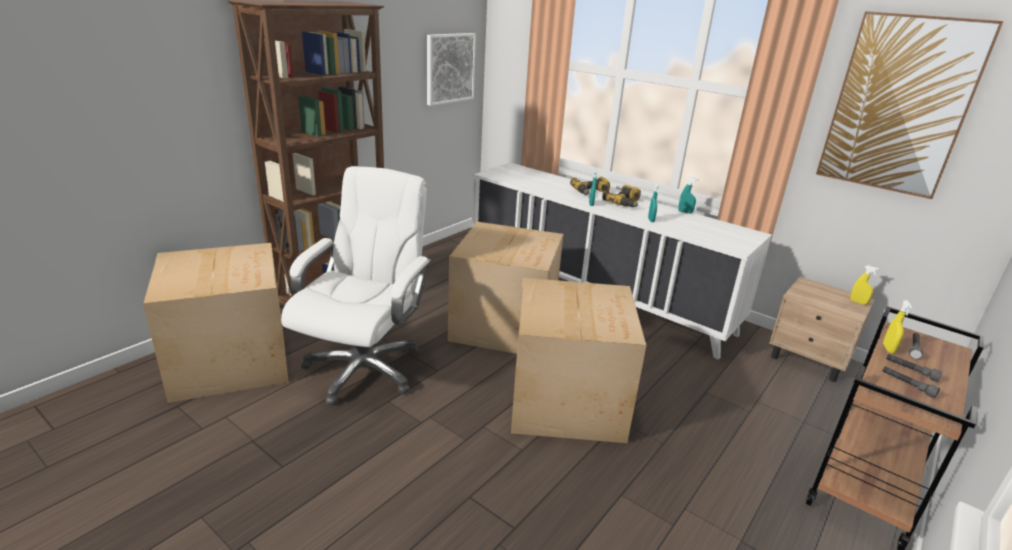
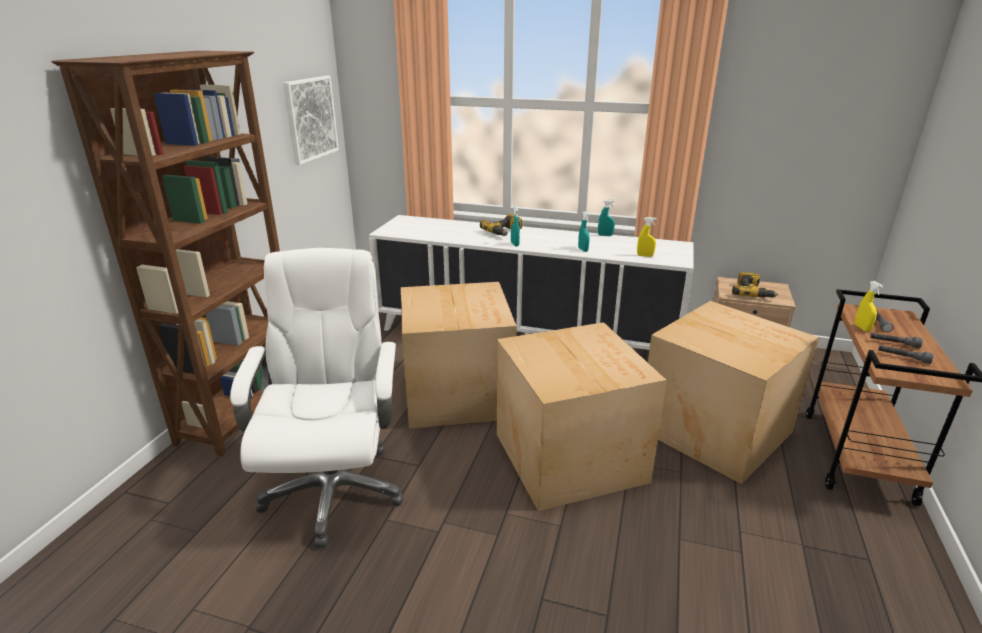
camera: 20 degrees left, 0 degrees up
cardboard box [143,243,288,403] -> cardboard box moved to [648,301,819,484]
power drill [602,185,641,207] -> power drill moved to [732,272,778,298]
picture [816,11,1003,199] -> none
yellow spray bottle [850,265,879,305] -> yellow spray bottle moved to [637,217,657,257]

